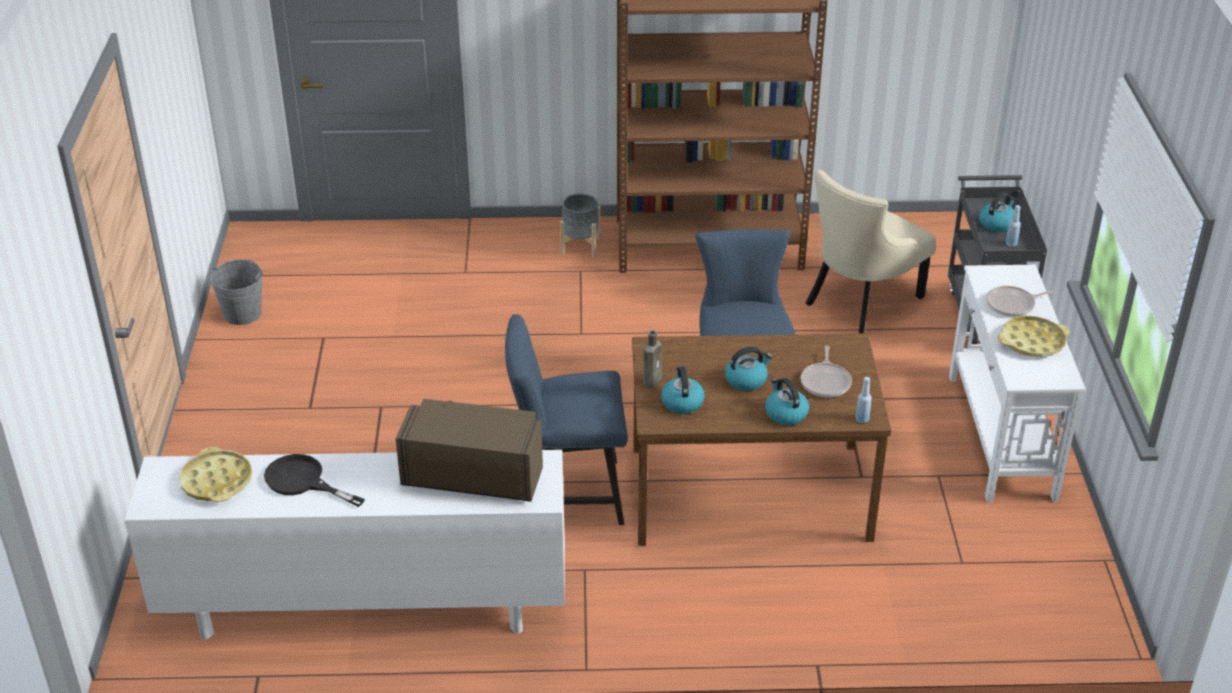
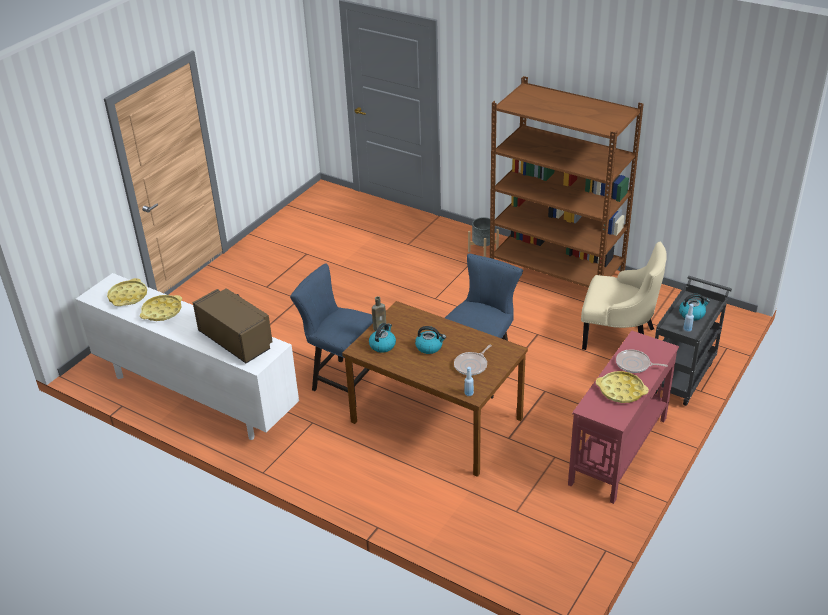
camera: 35 degrees right, 0 degrees up
grey bucket [210,260,262,325] -> none
black frying pan [264,454,365,507] -> yellow tray [140,295,182,321]
kettle [765,378,809,426] -> none
beige chair [806,170,936,333] -> beige chair turned 150 degrees counterclockwise [581,242,667,350]
white console table [949,265,1086,503] -> red console table [568,331,679,504]

